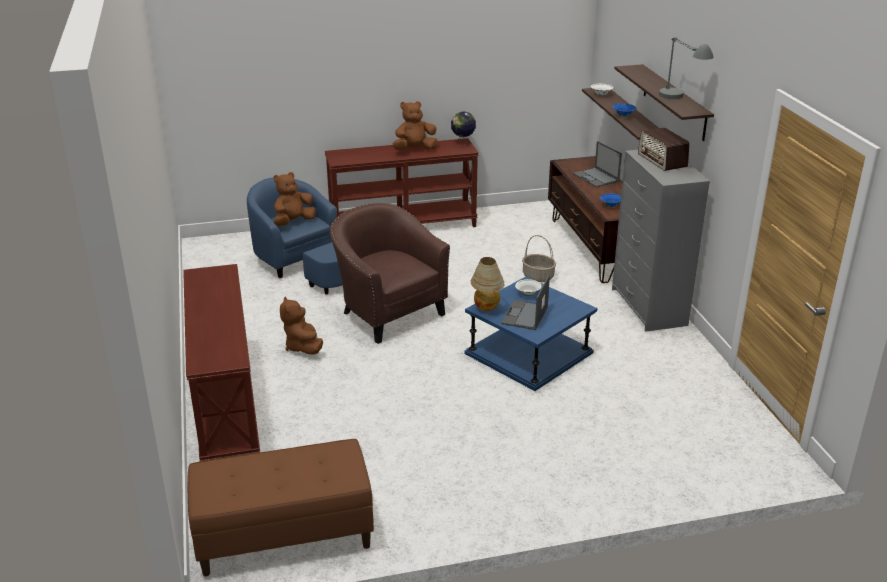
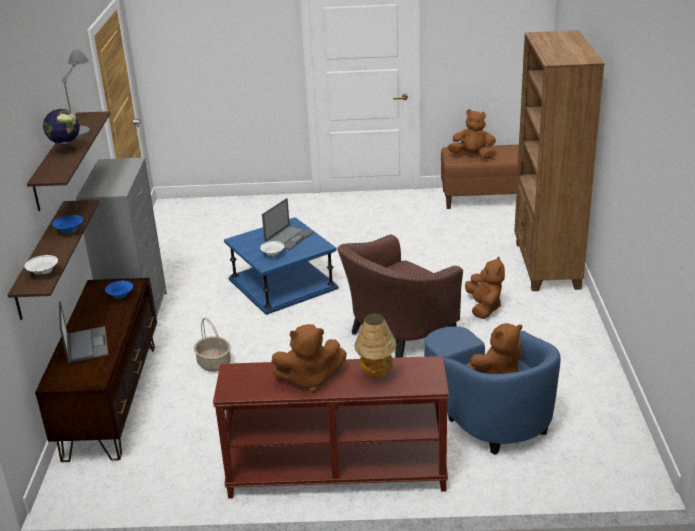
camera: 165 degrees left, 0 degrees up
brown console table [183,264,260,461] -> brown bookcase [514,30,605,291]
brown armchair [330,203,450,344] -> brown armchair turned 75 degrees clockwise [337,234,463,358]
globe [451,112,476,145] -> globe moved to [43,109,80,158]
table lamp [471,257,505,311] -> table lamp moved to [354,313,397,378]
radio [638,127,689,171] -> none
none -> brown plush toy [448,109,496,159]

